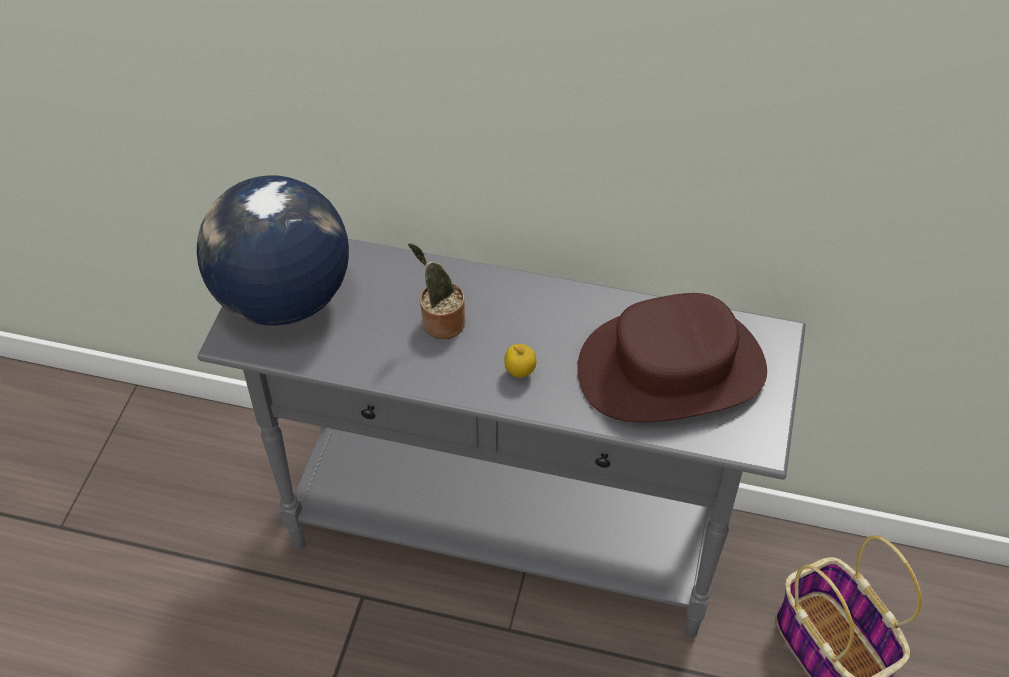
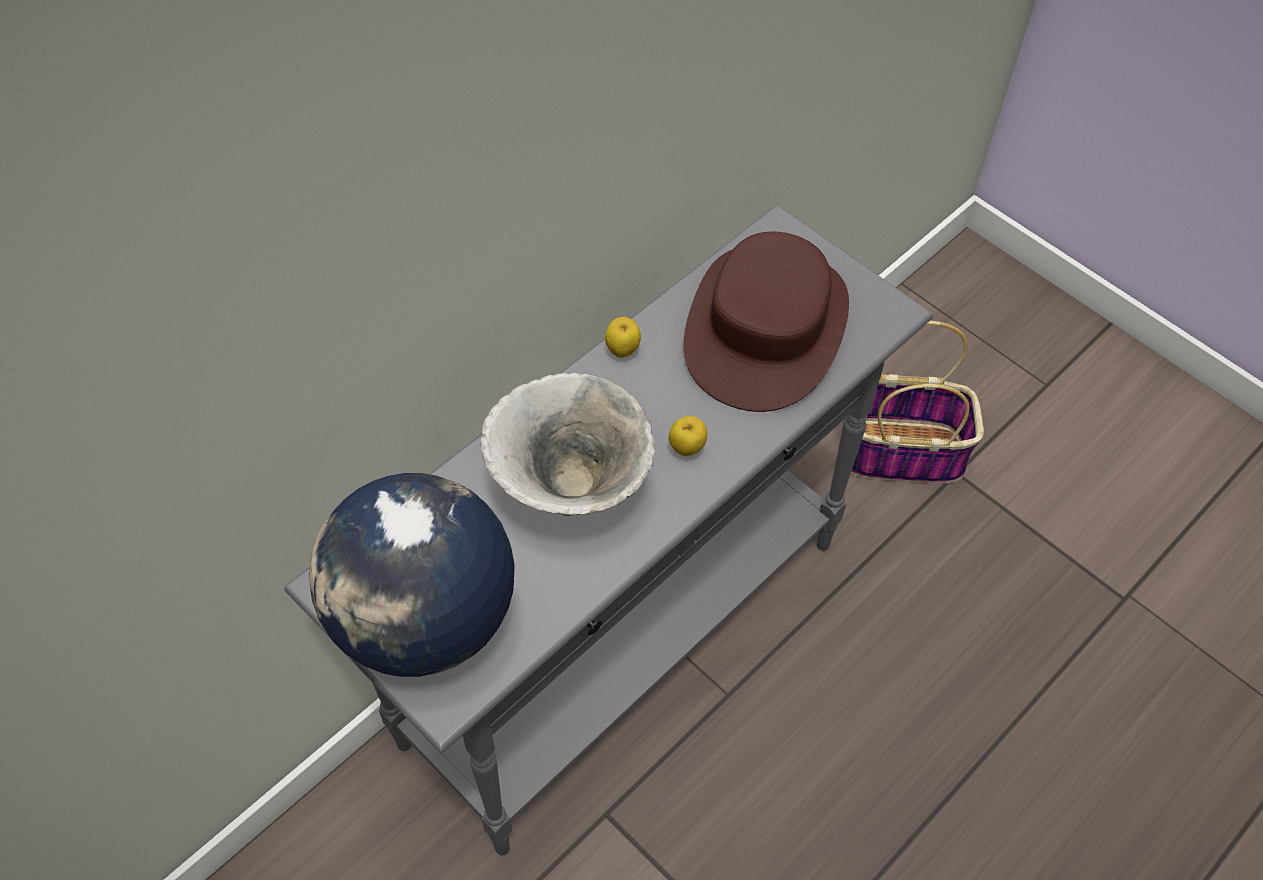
camera: 60 degrees left, 5 degrees up
potted plant [408,243,465,339] -> bowl [480,373,655,516]
none -> apple [605,317,641,358]

